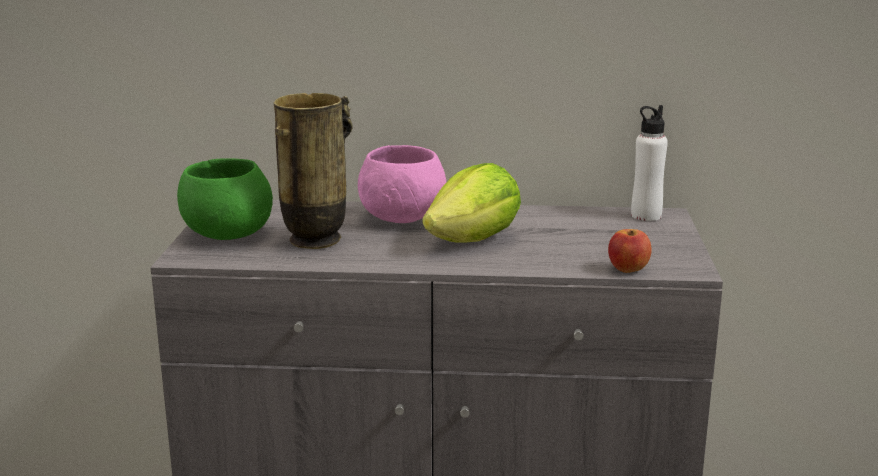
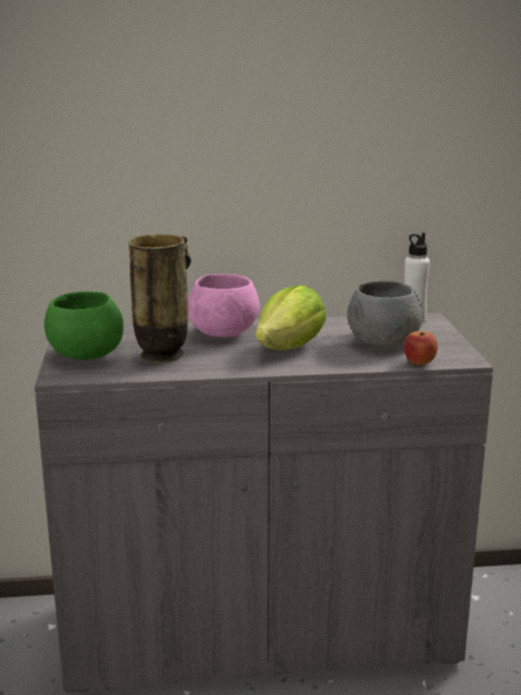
camera: 10 degrees left, 0 degrees up
none -> grey bowl [347,281,423,347]

